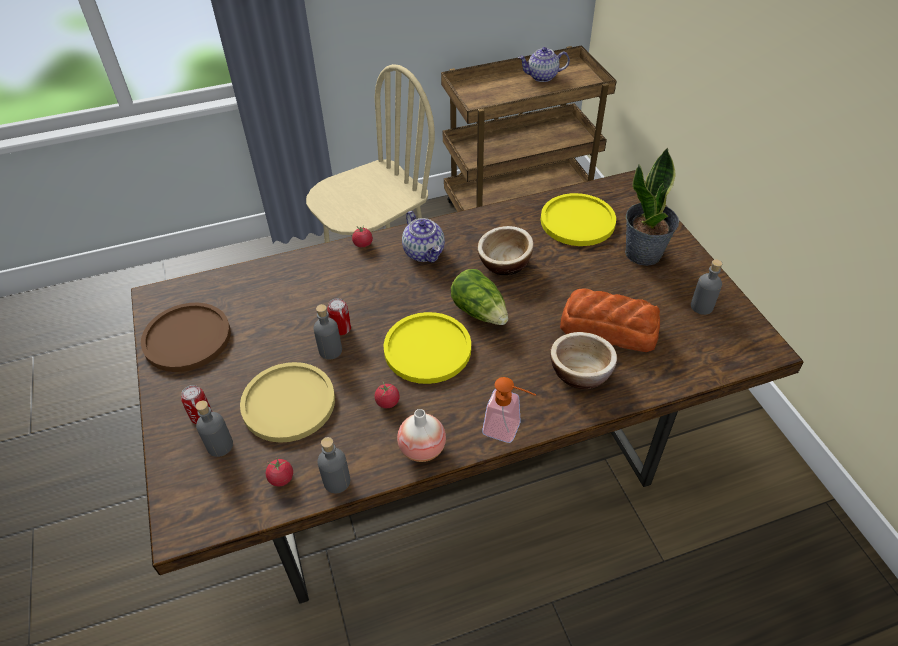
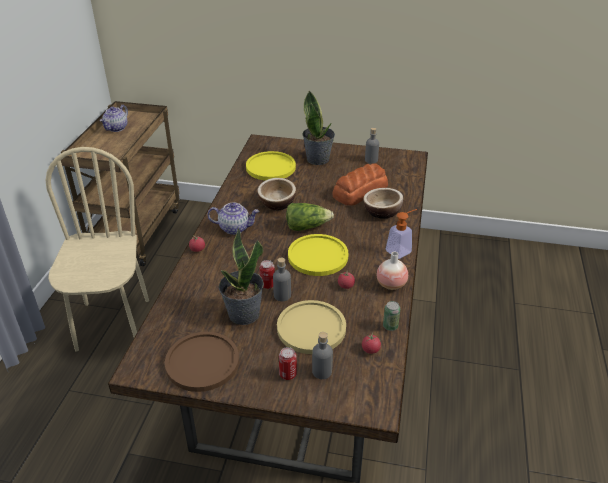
camera: 60 degrees left, 10 degrees down
grey bottle [318,437,350,493] -> can [383,301,400,331]
none -> potted plant [219,228,264,325]

